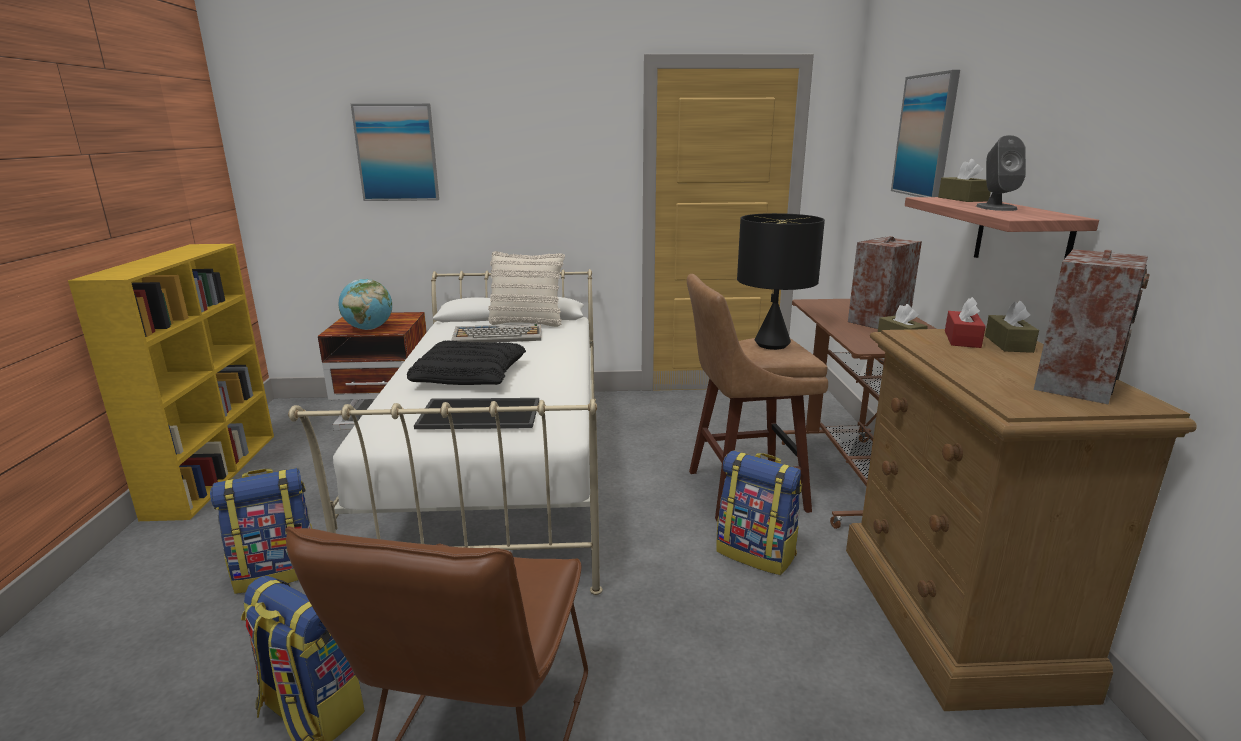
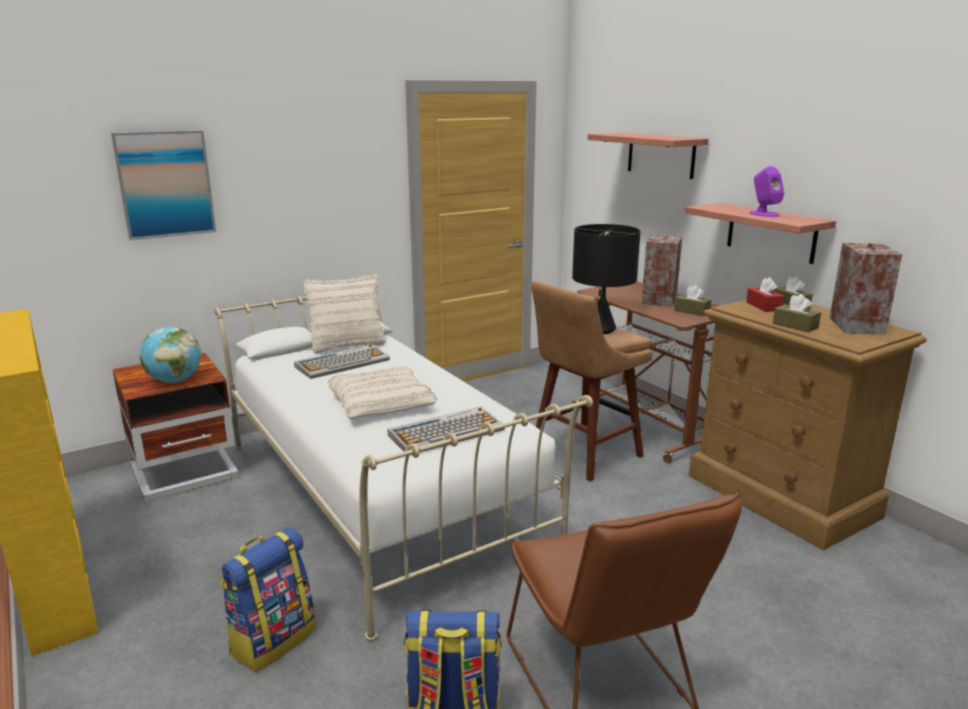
camera: 30 degrees left, 0 degrees up
black pillow [407,340,526,385] -> beige pillow [327,366,438,419]
tray [414,398,539,429] -> keyboard [388,406,505,455]
backpack [716,450,802,575] -> none
picture [891,70,960,197] -> shelf [588,133,709,179]
brown tissue box [938,159,991,202] -> brown tissue box moved to [773,294,821,332]
grey speaker [976,135,1026,211] -> purple speaker [749,166,784,217]

